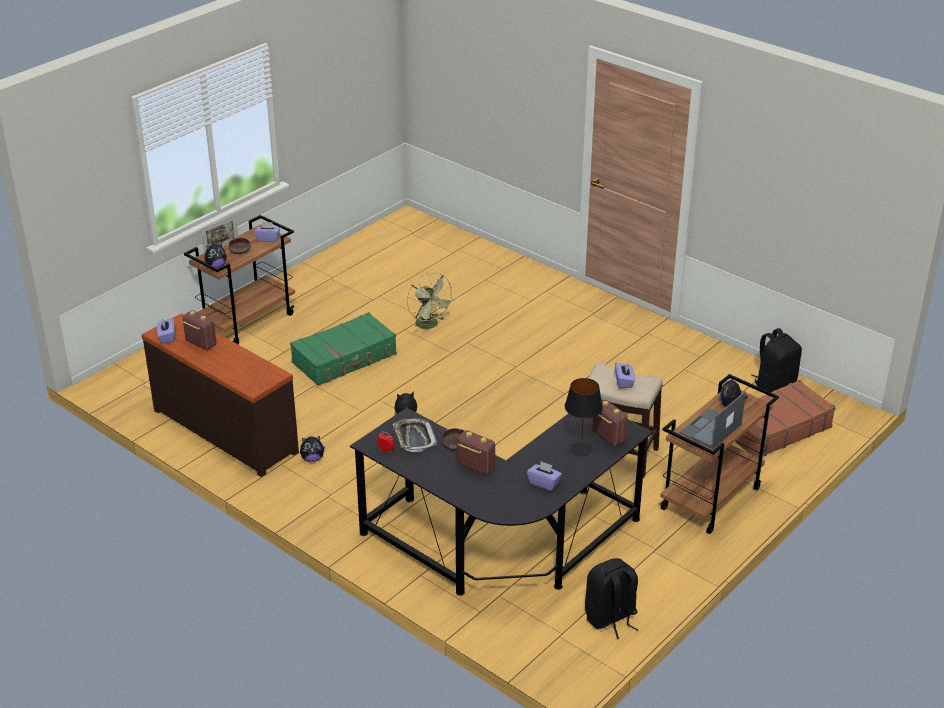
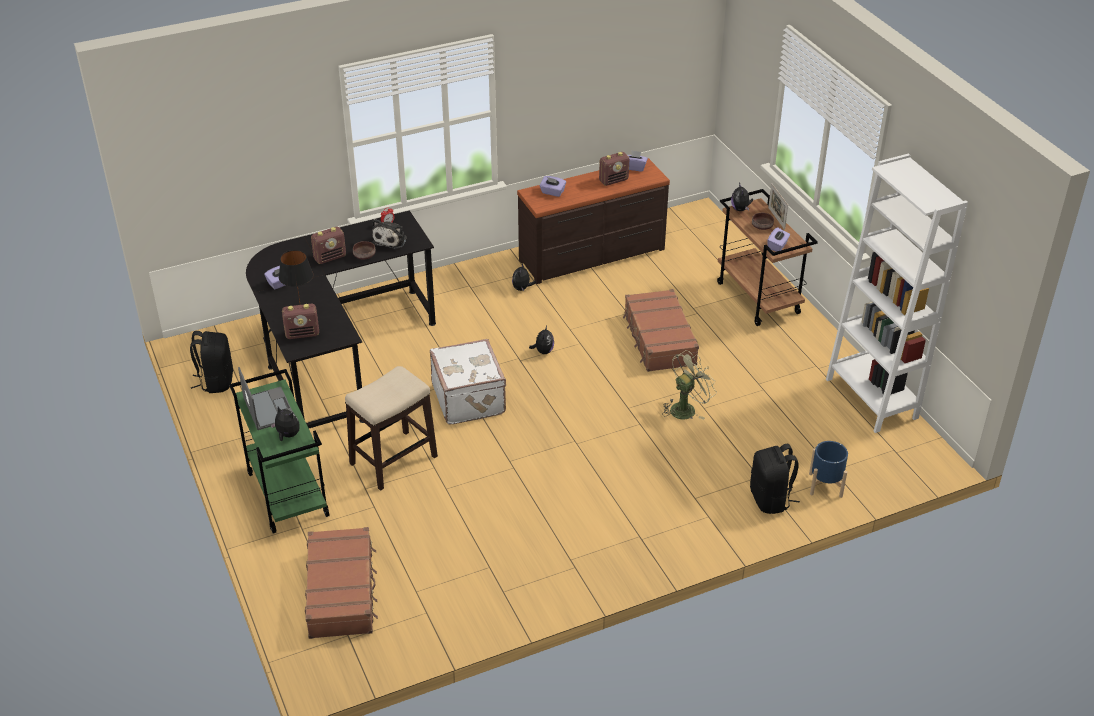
camera: 115 degrees right, 5 degrees up
green suitcase [290,312,397,386] -> brown suitcase [623,289,699,372]
tray [393,418,437,452] -> plush toy [372,219,407,249]
green fan [407,272,455,333] -> green fan turned 150 degrees clockwise [662,350,717,420]
purple tissue box [615,363,635,388] -> purple tissue box moved to [539,176,566,197]
brown cart [660,374,779,534] -> green cart [229,369,330,533]
black backpack [751,328,802,392] -> black backpack moved to [750,444,800,514]
none -> white suitcase [430,339,506,425]
none -> blue planter [809,441,848,498]
none -> white bookcase [826,154,968,433]

